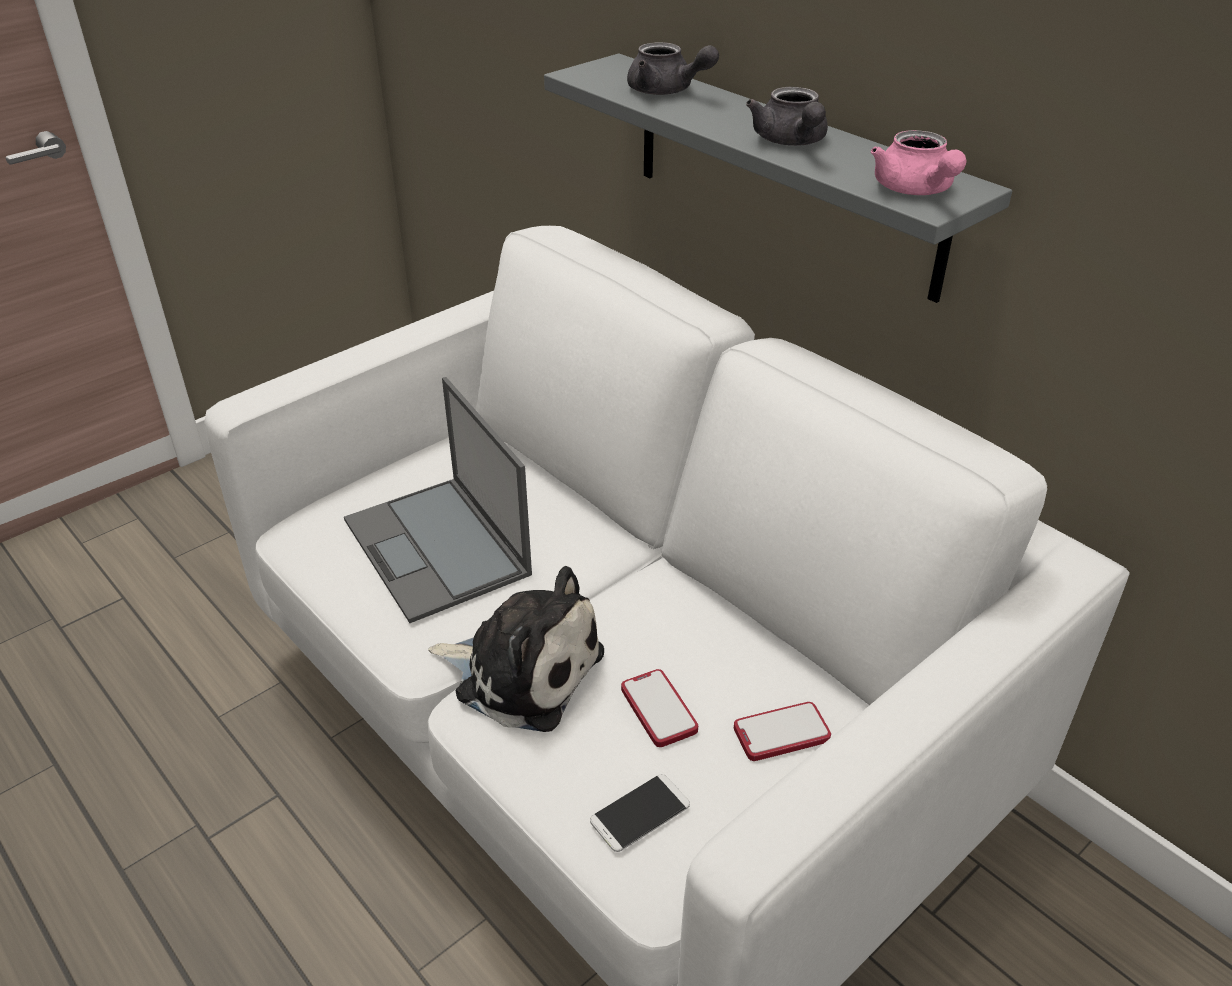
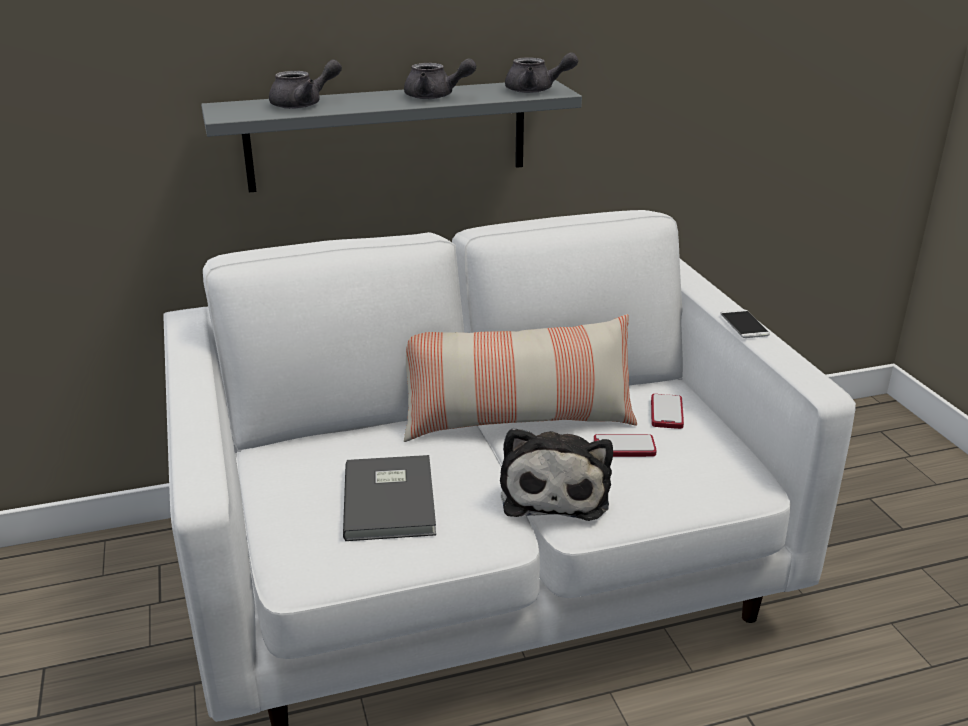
camera: 65 degrees left, 10 degrees down
laptop [344,377,532,623] -> grey book [343,455,436,541]
plush toy [428,566,604,732] -> plush toy turned 135 degrees clockwise [500,428,613,521]
phone [590,774,690,852] -> phone moved to [720,309,770,338]
pink teapot [871,130,967,195] -> grey teapot [505,52,578,93]
none -> pillow [404,314,637,442]

